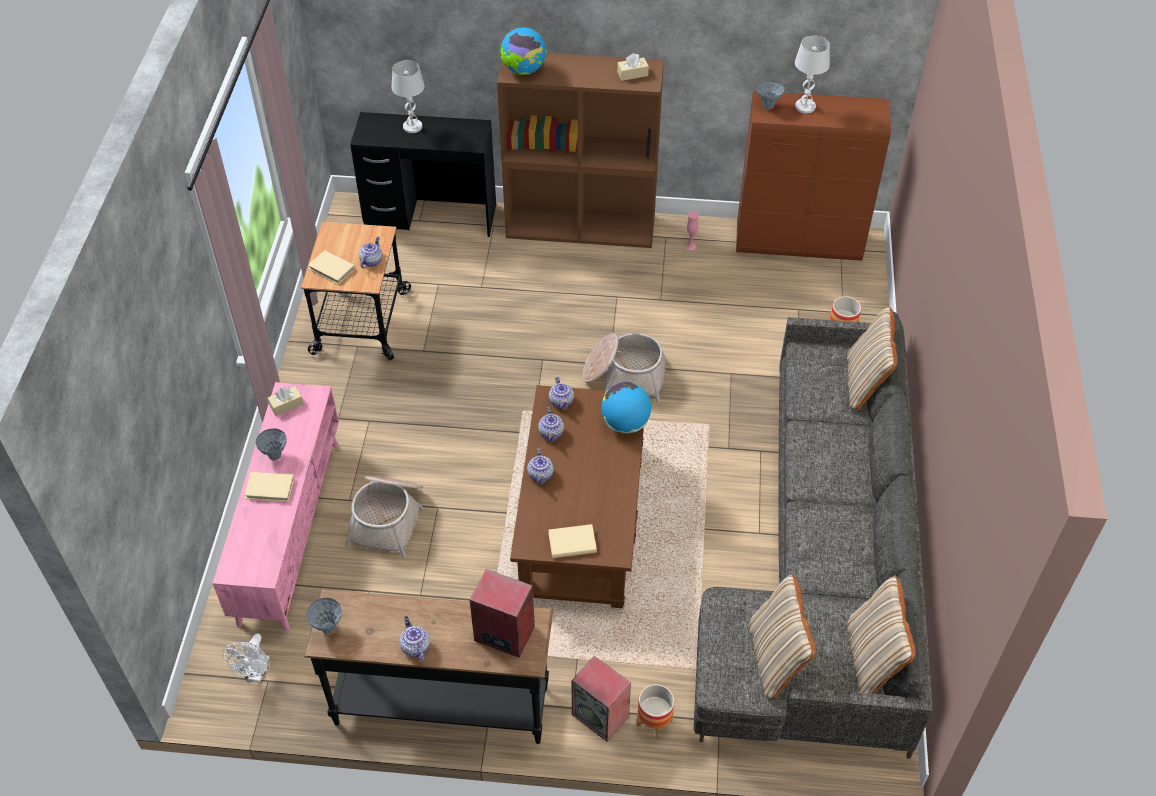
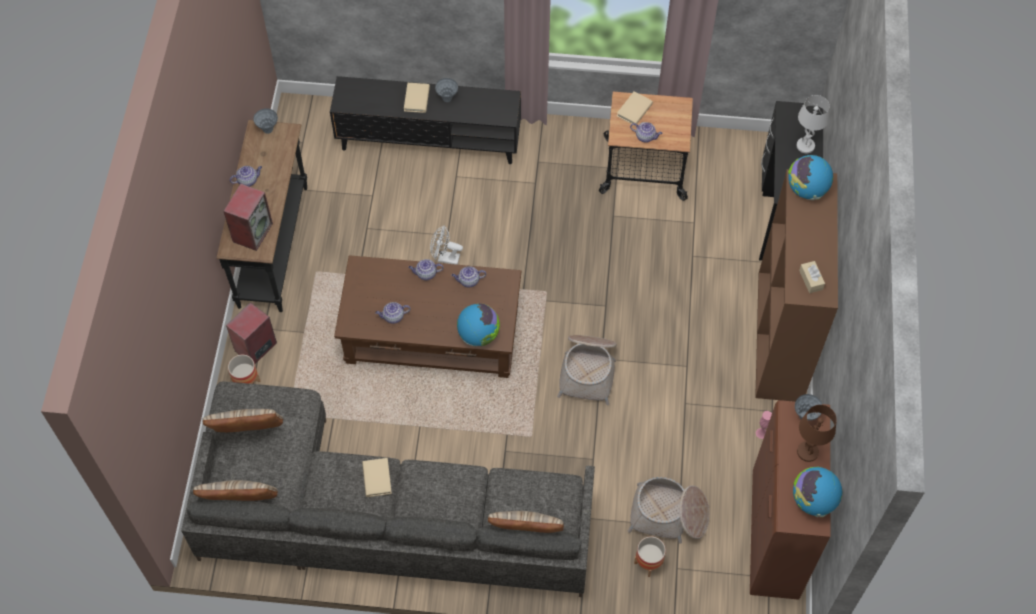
camera: 90 degrees right, 10 degrees up
pink tv stand [213,382,339,631] -> black tv stand [330,76,521,164]
white fan [223,633,270,682] -> white fan moved to [430,225,463,265]
beige tissue box [268,386,304,416] -> none
basket [345,476,423,558] -> basket moved to [627,477,709,544]
beige book [548,524,597,558] -> beige book moved to [362,458,392,497]
teapot [549,377,574,410] -> teapot moved to [375,302,411,324]
white table lamp [795,35,830,113] -> brown table lamp [797,405,837,462]
none -> globe [793,467,842,517]

